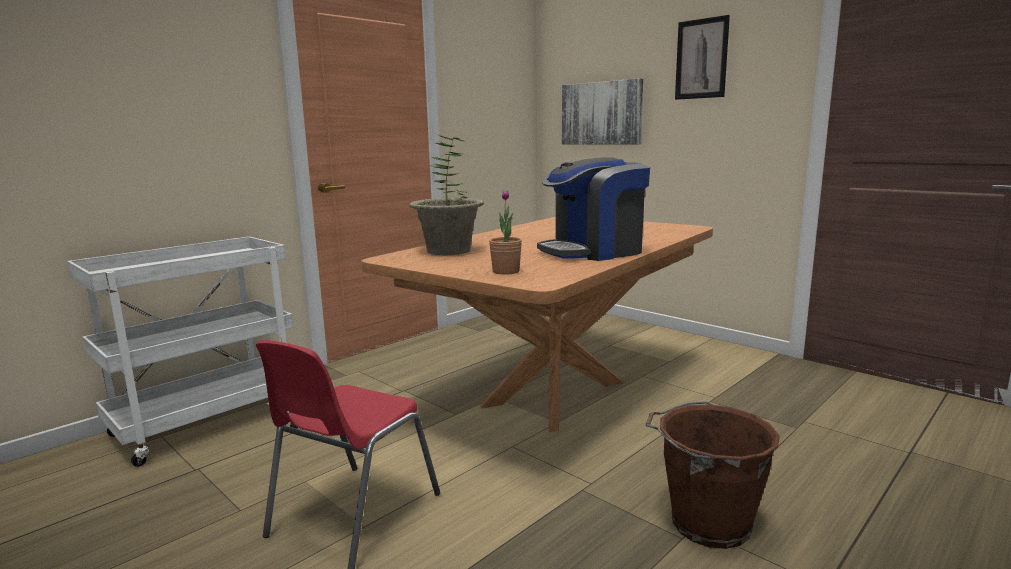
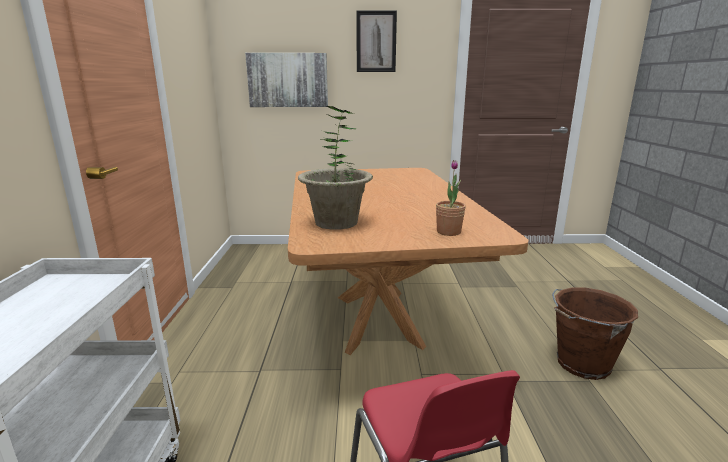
camera: 45 degrees left, 5 degrees up
coffee machine [537,157,650,261] -> none

